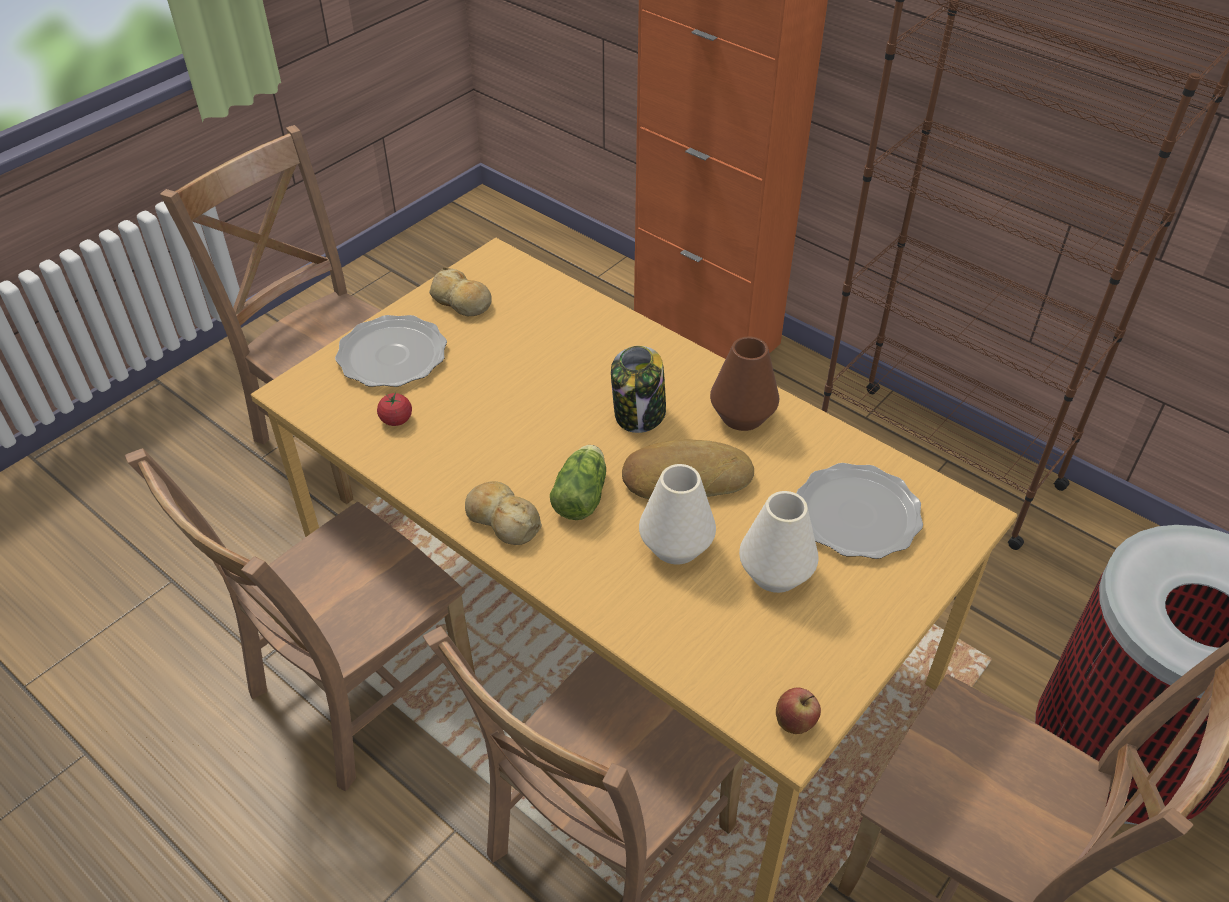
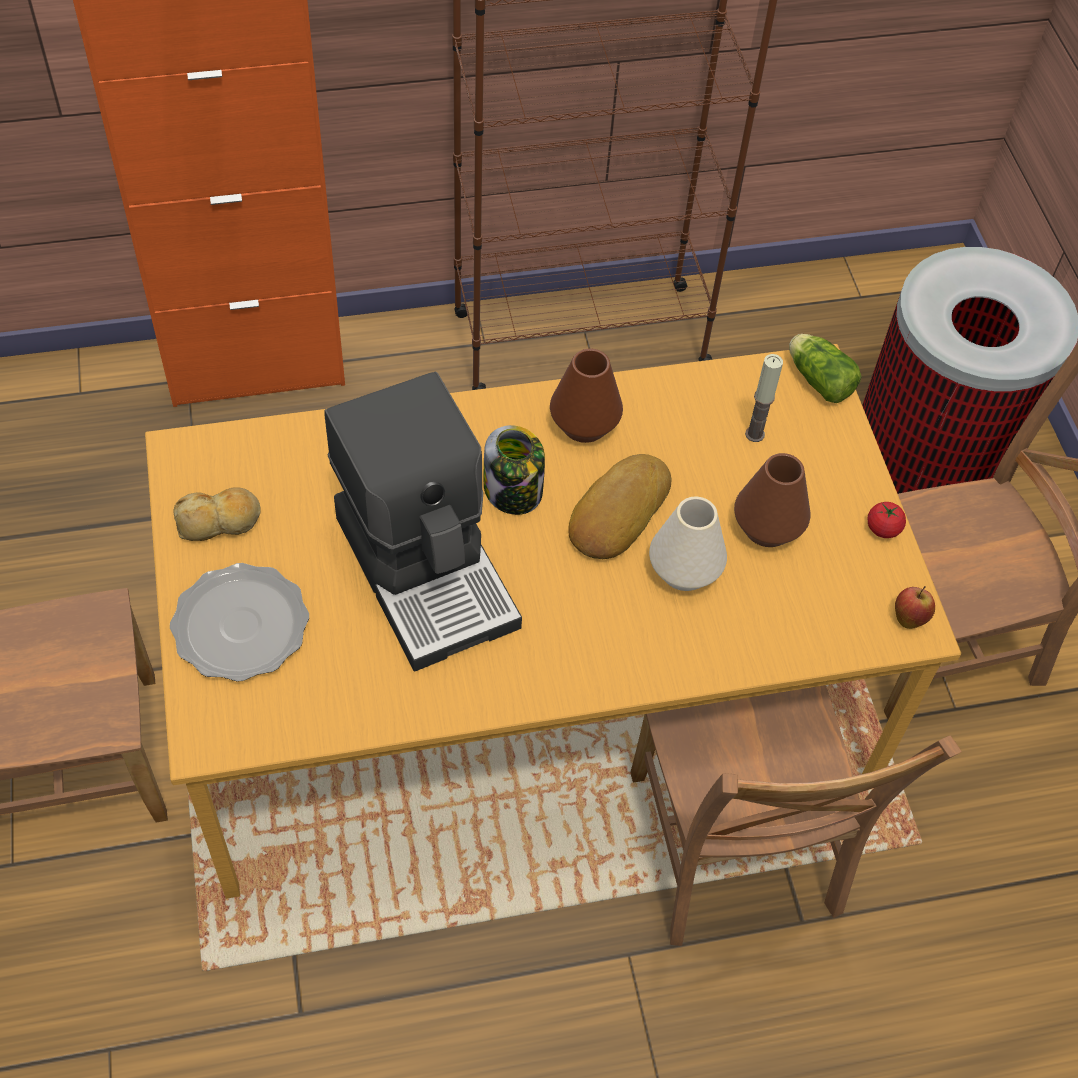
camera: 55 degrees left, 10 degrees up
brown chair [125,448,475,791] -> none
tomato [377,393,412,426] -> tomato moved to [868,502,906,538]
bread [465,481,542,545] -> none
lettuce [550,445,606,520] -> lettuce moved to [789,334,862,403]
white vase [739,491,819,593] -> brown vase [734,453,811,547]
plate [796,463,923,559] -> candle [745,354,783,442]
none -> coffee machine [324,371,522,672]

